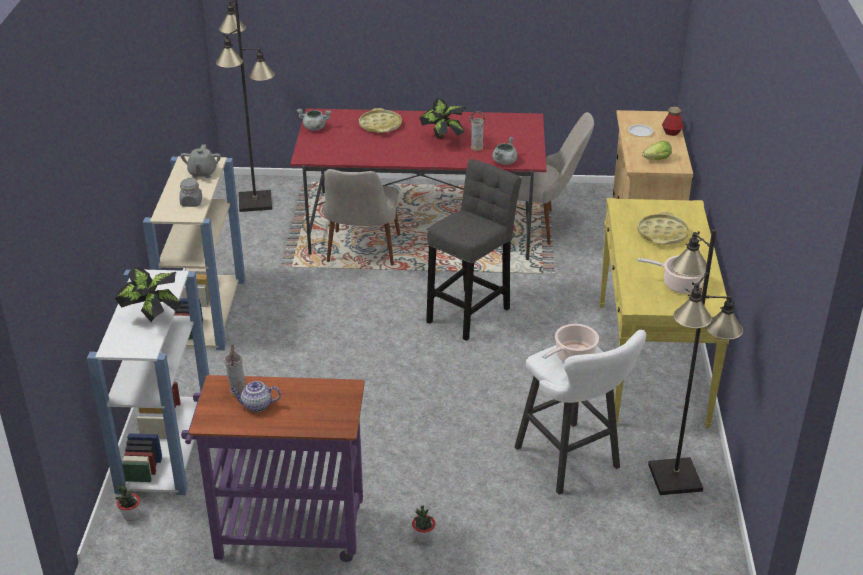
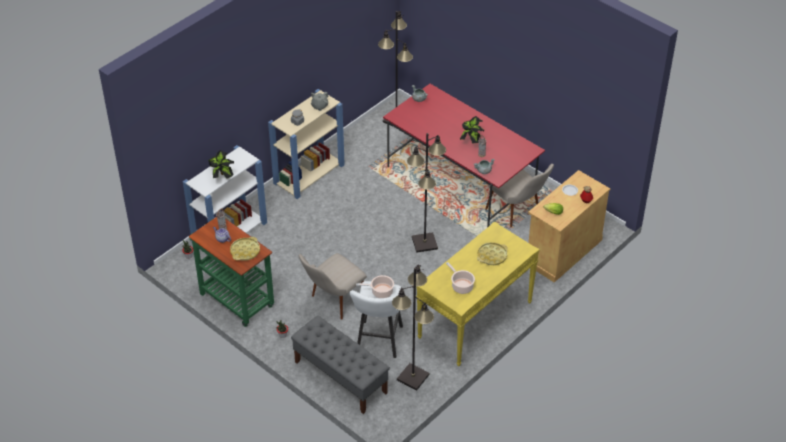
camera: 40 degrees right, 10 degrees up
purple cart [181,375,365,562] -> green cart [189,217,274,327]
beige chair [323,169,400,266] -> beige chair moved to [299,253,367,320]
yellow tray [359,108,402,133] -> yellow tray moved to [230,237,260,261]
grey stool [426,159,521,341] -> black floor lamp [407,133,446,253]
none -> grey bench [291,316,390,414]

